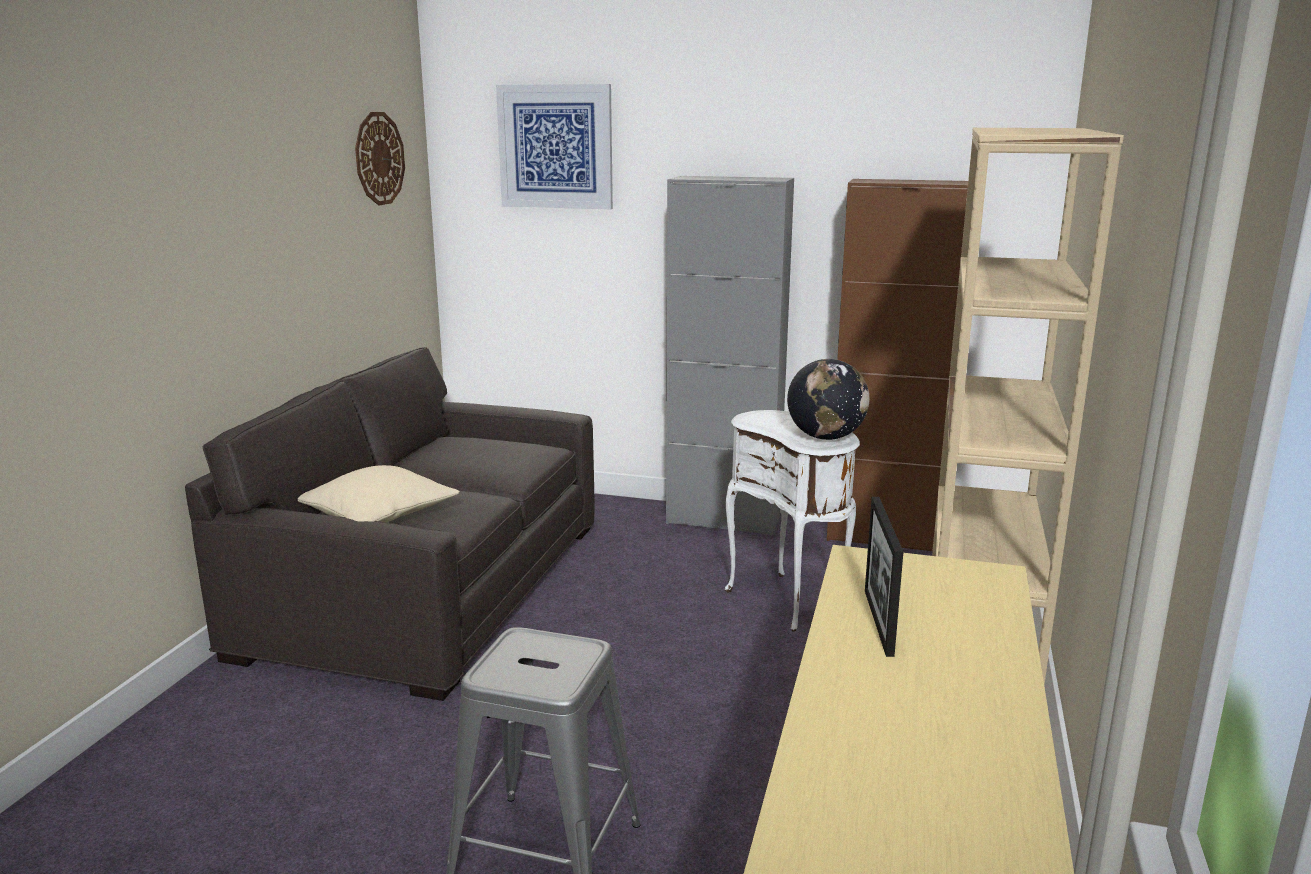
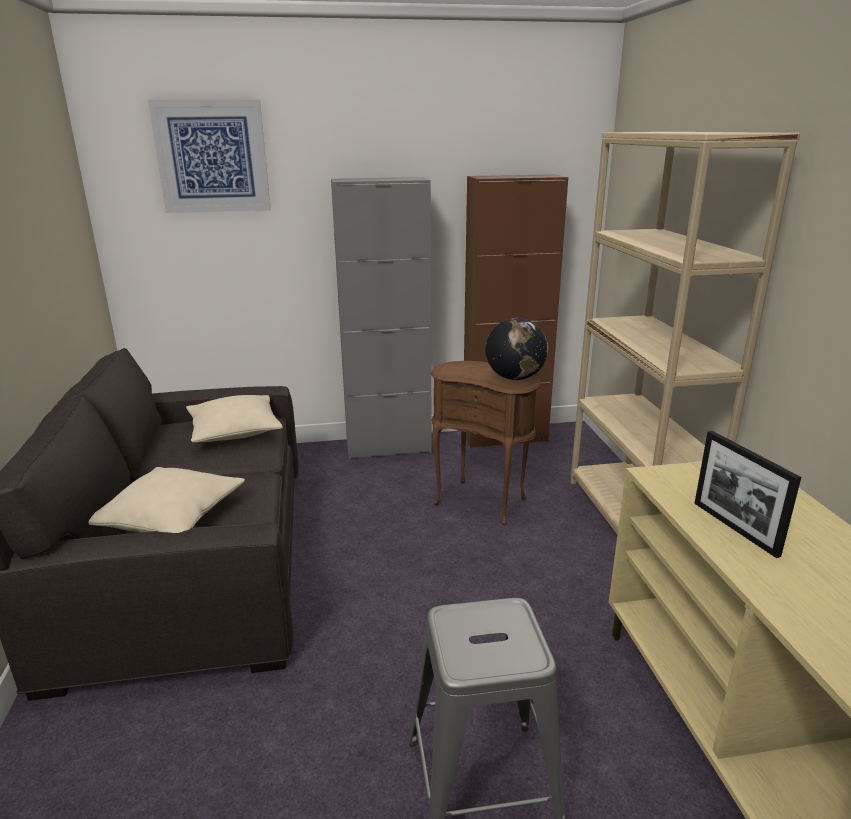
camera: 25 degrees left, 5 degrees up
wall clock [355,112,405,205] -> none
white side table [725,410,860,632] -> brown side table [431,361,541,525]
none -> beige pillow [186,395,283,443]

